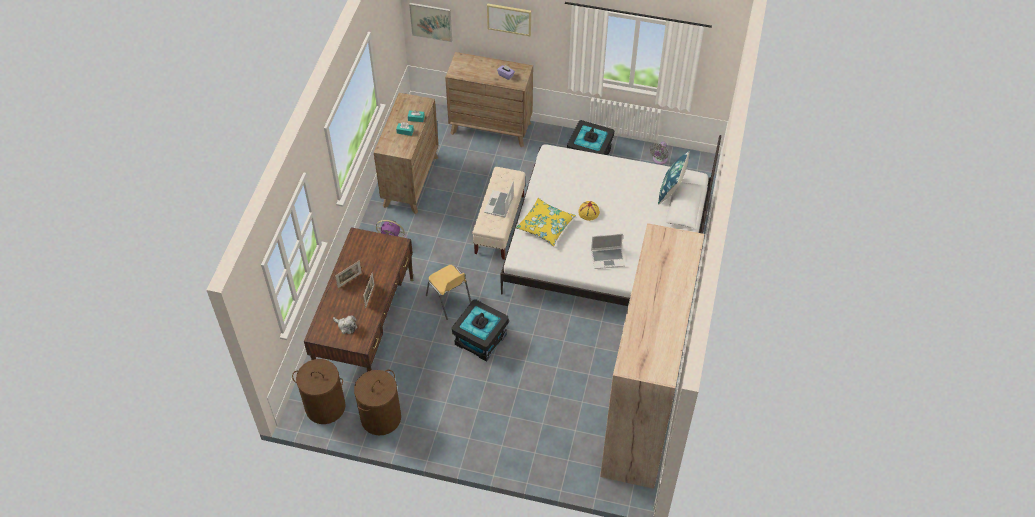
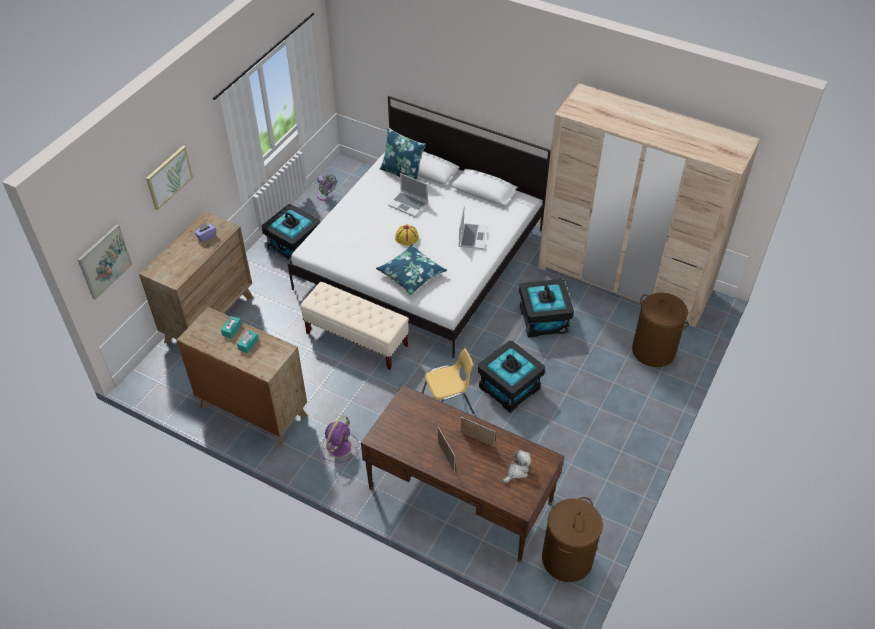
camera: 75 degrees left, 5 degrees down
brown laundry basket [354,370,401,435] -> brown laundry basket moved to [632,293,689,367]
laptop [484,181,514,217] -> laptop moved to [388,173,428,217]
yellow pillow [516,198,576,246] -> blue pillow [376,245,447,295]
none -> black storage box [519,279,574,338]

